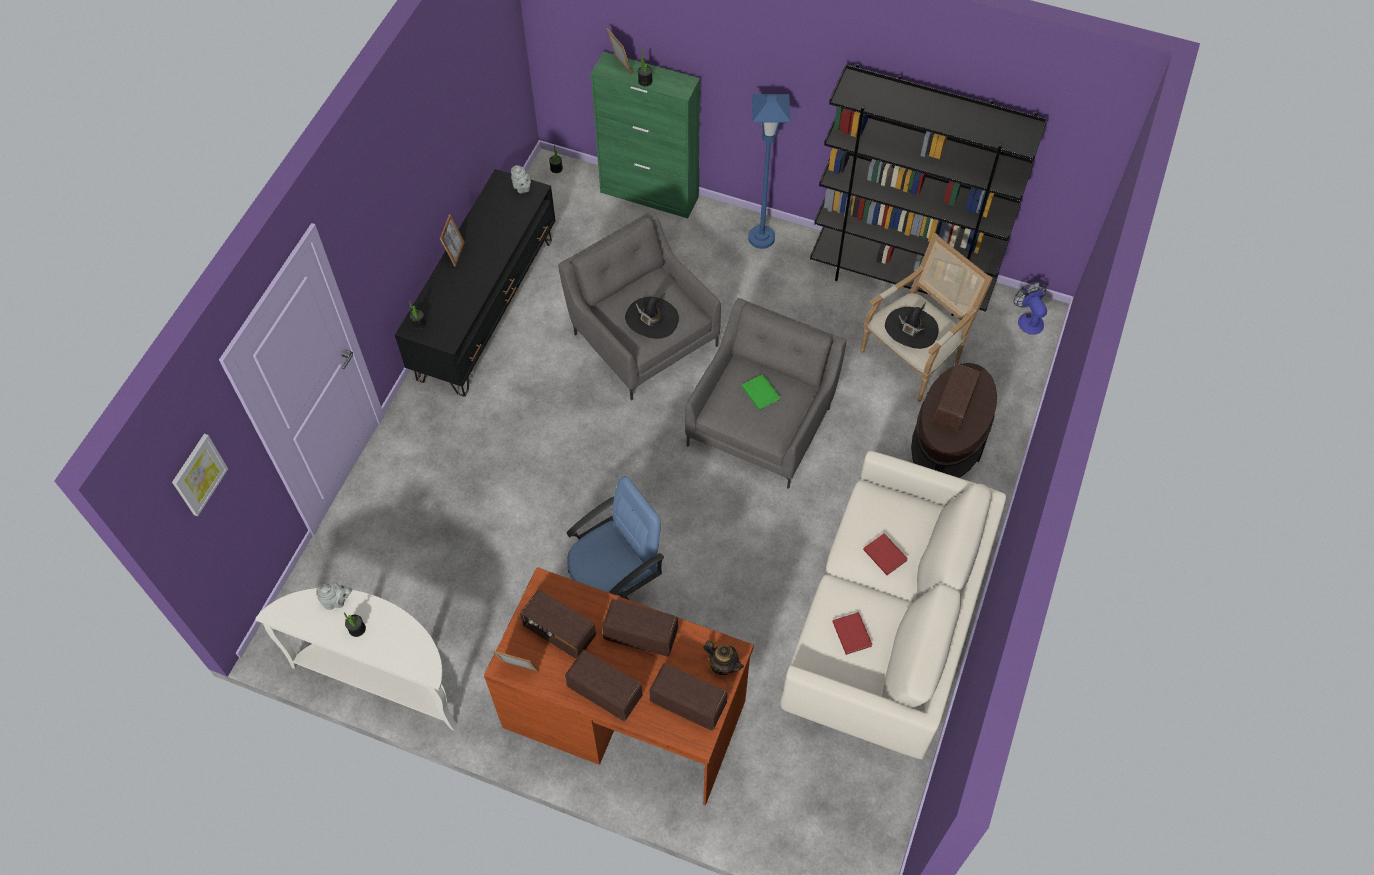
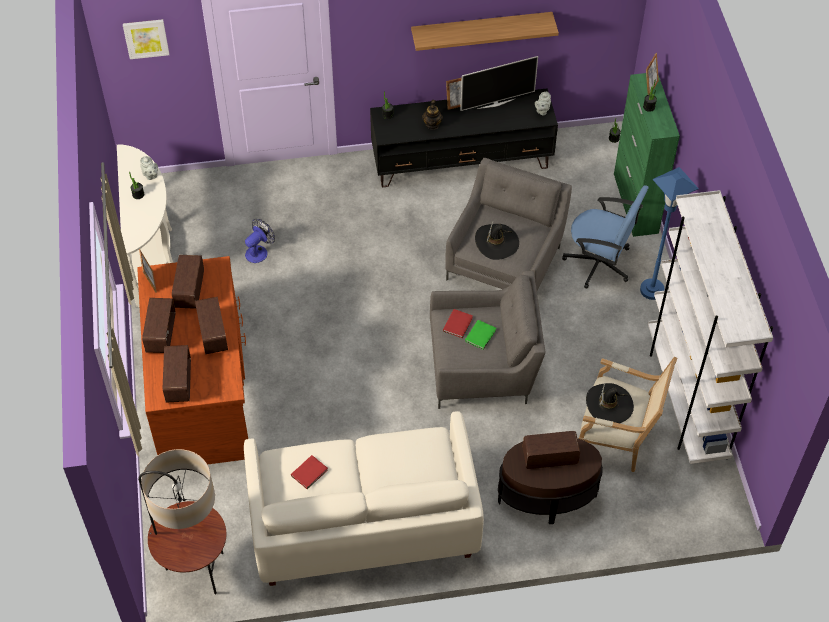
camera: 60 degrees right, 5 degrees down
blue office chair [567,476,664,600] -> blue office chair moved to [562,185,648,289]
teapot [703,641,744,675] -> teapot moved to [422,100,443,130]
black bookcase [810,64,1048,316] -> white bookcase [648,190,773,464]
red book [863,533,908,575] -> red book moved to [443,309,473,338]
fan [1013,282,1047,335] -> fan moved to [245,219,275,263]
none -> floor lamp [138,449,226,594]
none -> shelf [411,12,559,51]
none -> television [460,56,538,111]

